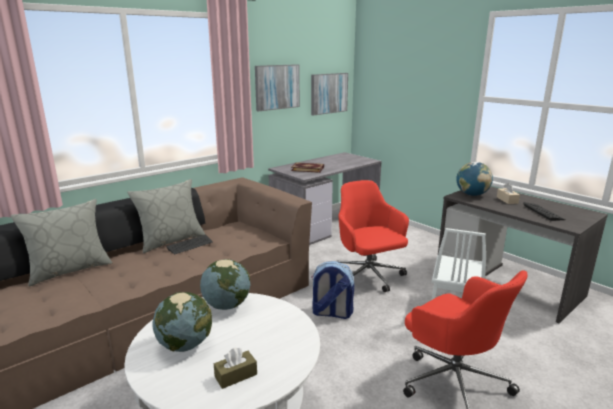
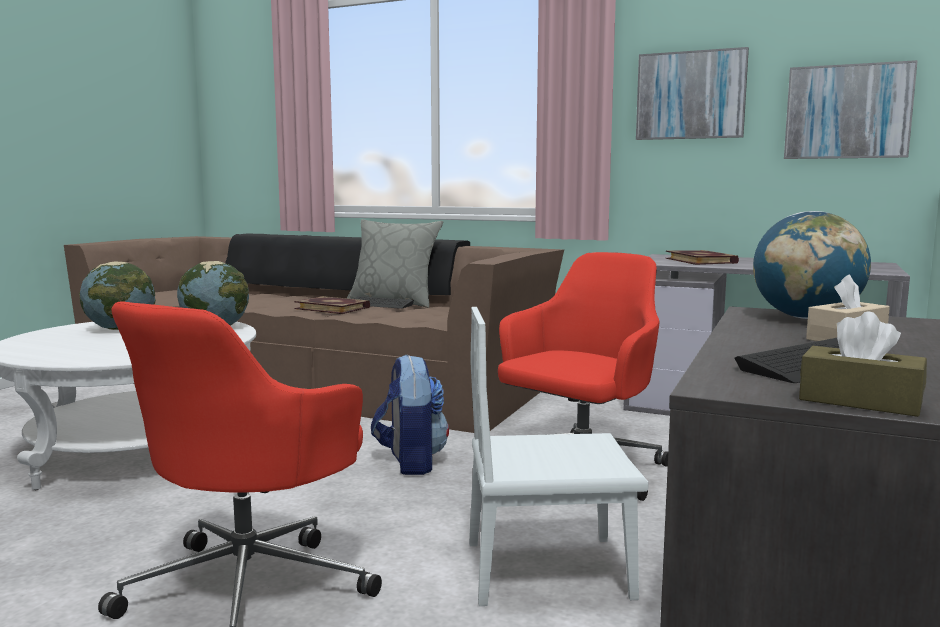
camera: 65 degrees right, 10 degrees down
grey pillow [11,199,112,286] -> none
brown tissue box [214,348,257,389] -> brown tissue box moved to [799,311,927,417]
none -> book [294,296,370,314]

